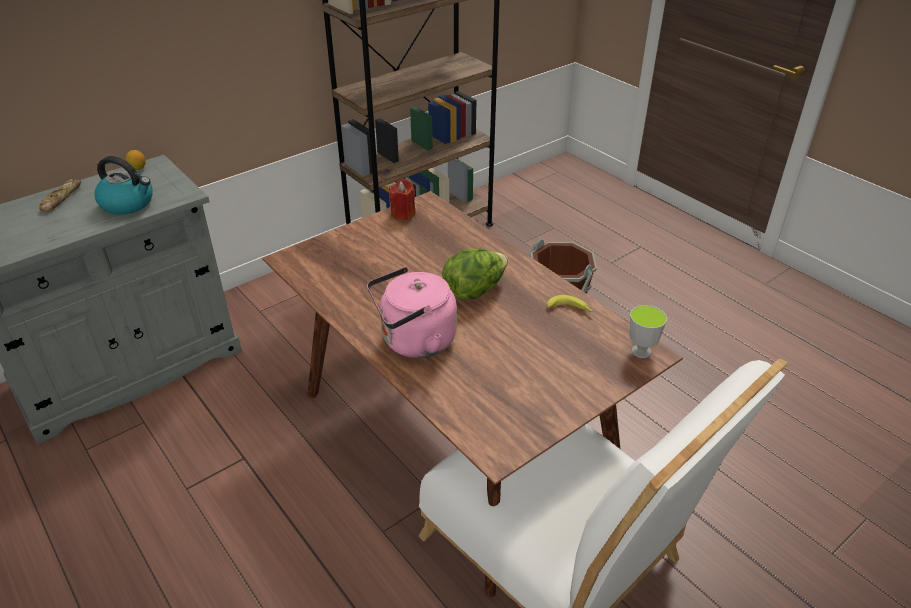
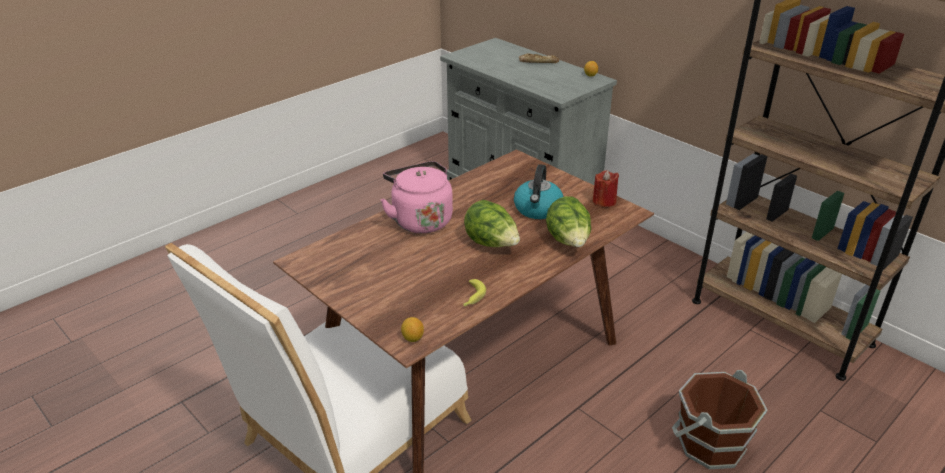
camera: 85 degrees right, 5 degrees down
kettle [95,156,153,215] -> kettle moved to [514,165,564,219]
cup [630,305,667,358] -> lemon [401,317,424,342]
none -> lettuce [546,196,591,247]

